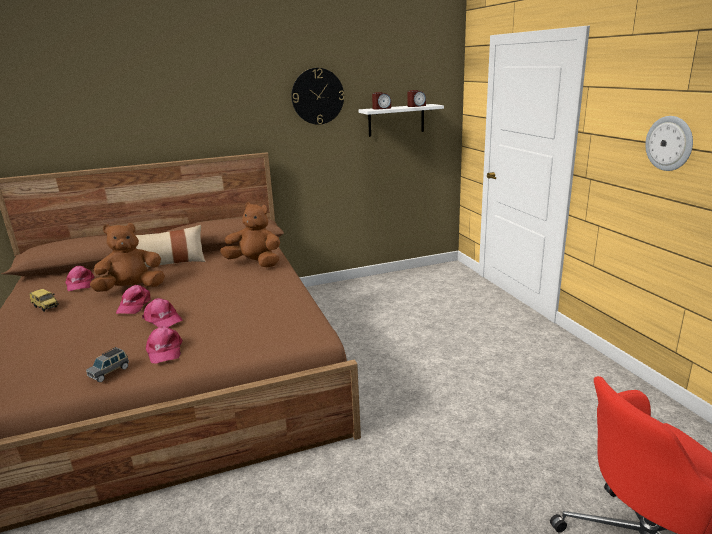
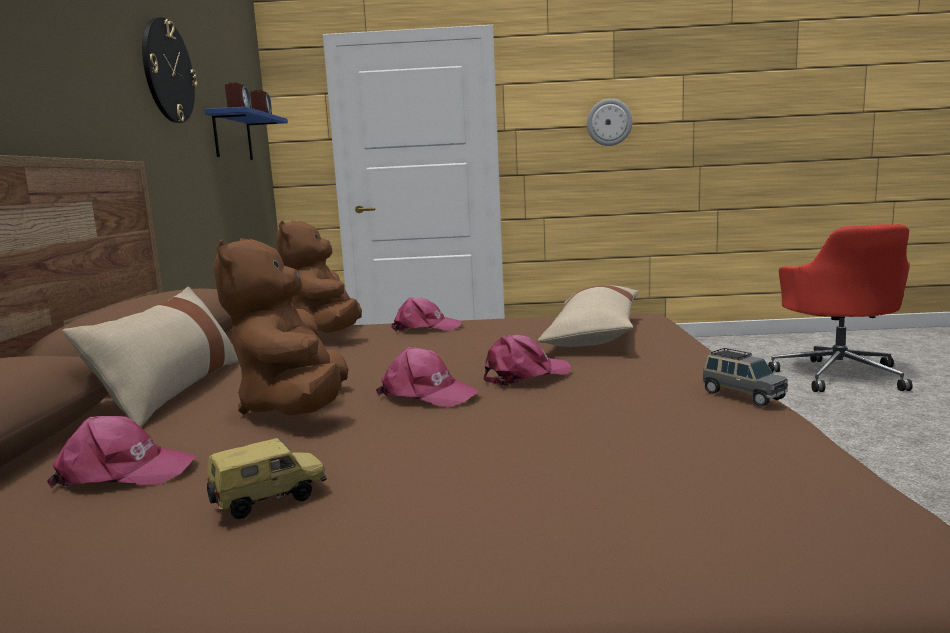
camera: 70 degrees left, 10 degrees down
pink cap [146,326,183,364] -> pink cap moved to [392,297,462,331]
brown plush toy [220,202,280,267] -> brown plush toy turned 45 degrees counterclockwise [276,220,362,333]
white shelf [359,104,444,137] -> blue shelf [204,107,288,160]
none -> beige pillow [537,285,639,347]

